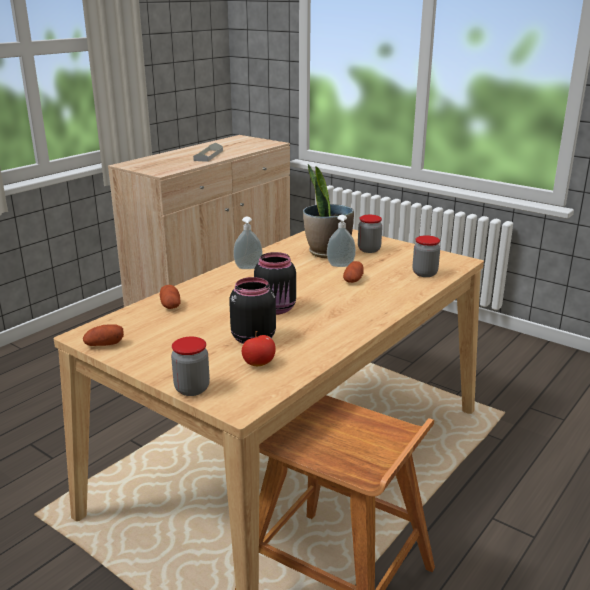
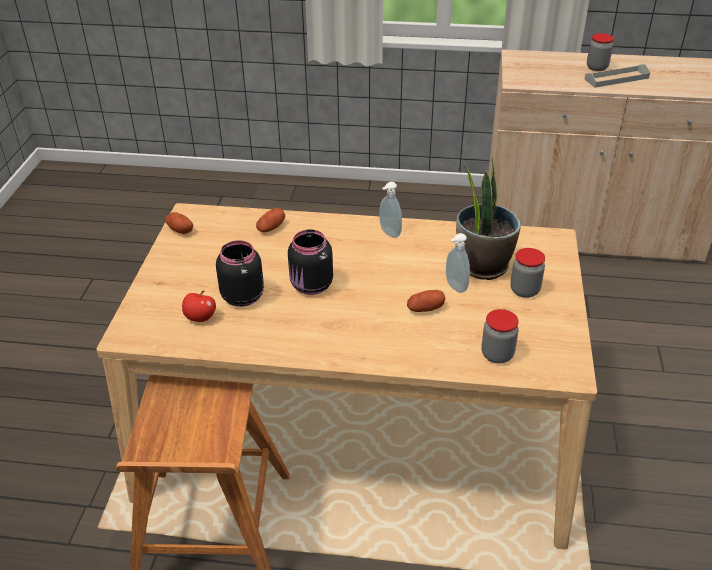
camera: 60 degrees right, 15 degrees up
jar [171,336,210,396] -> jar moved to [587,33,614,71]

